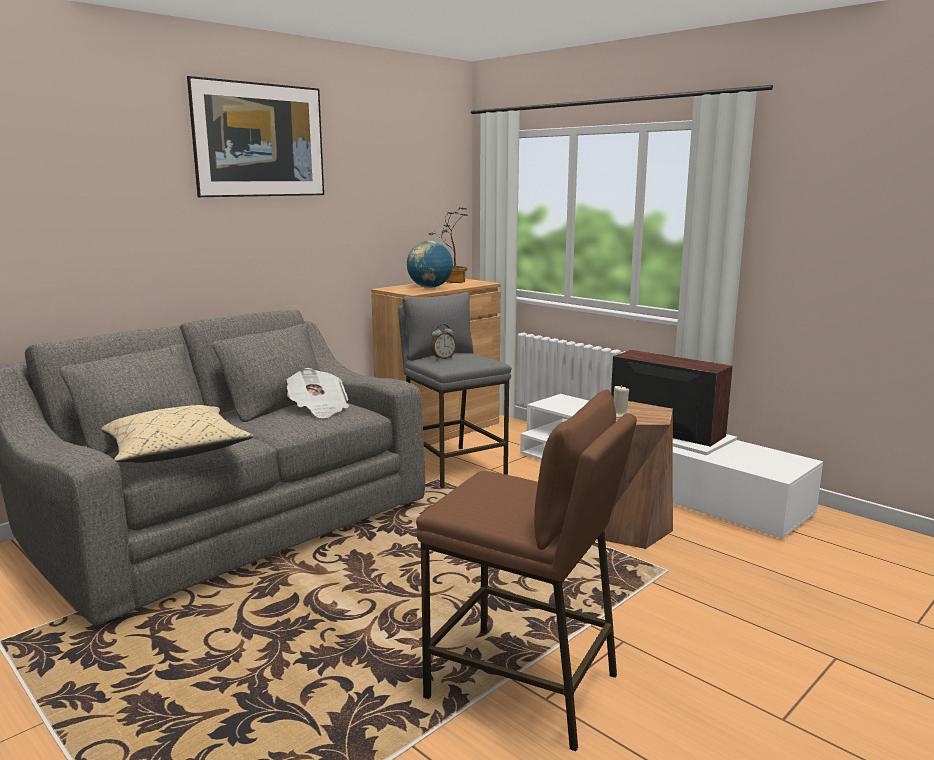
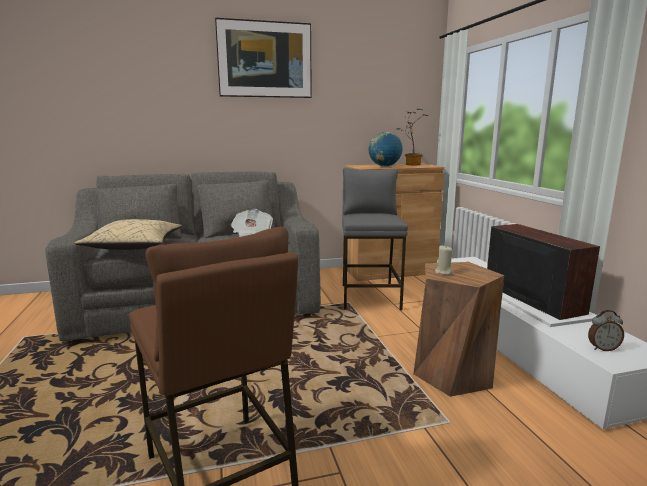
camera: 30 degrees right, 0 degrees up
alarm clock [430,324,457,360] -> alarm clock moved to [588,310,624,351]

